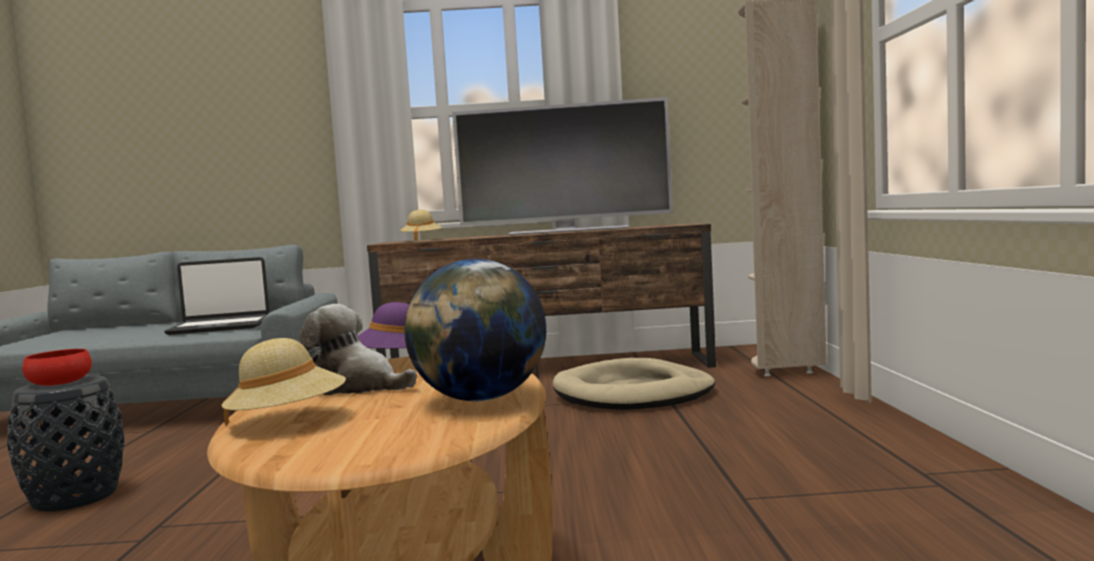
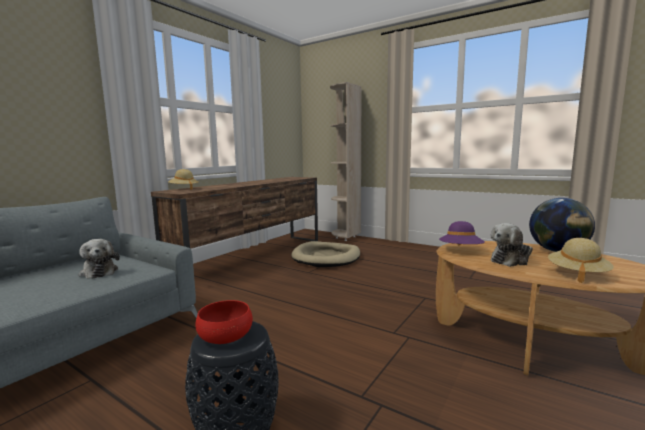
camera: 55 degrees left, 5 degrees up
laptop [164,257,270,335] -> plush toy [79,239,120,278]
television [452,97,673,235] -> none

